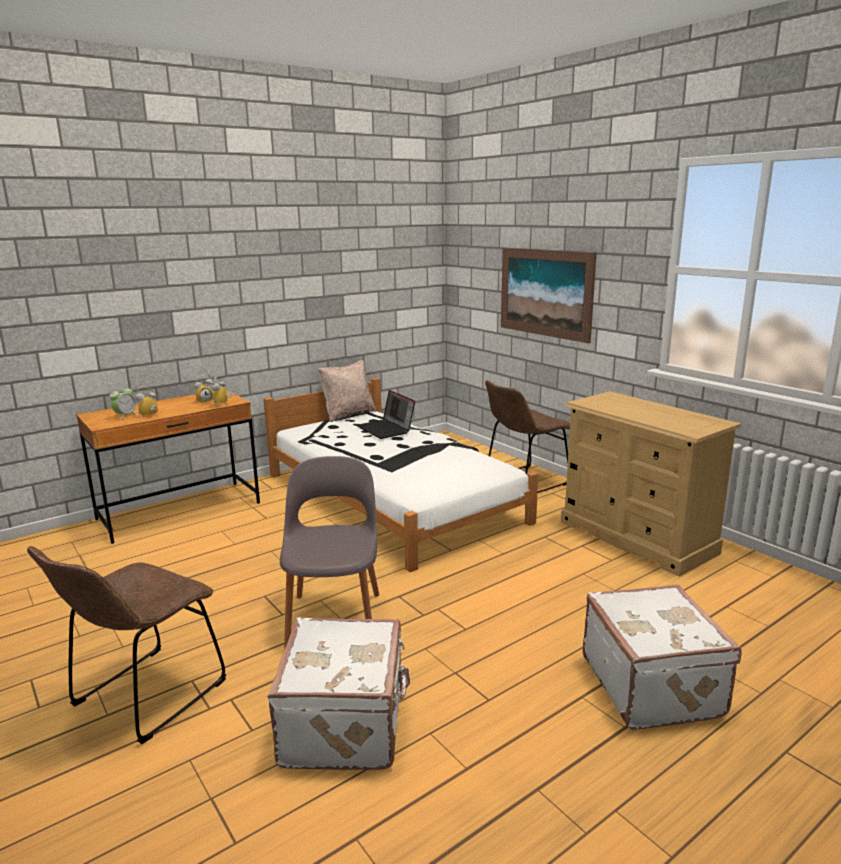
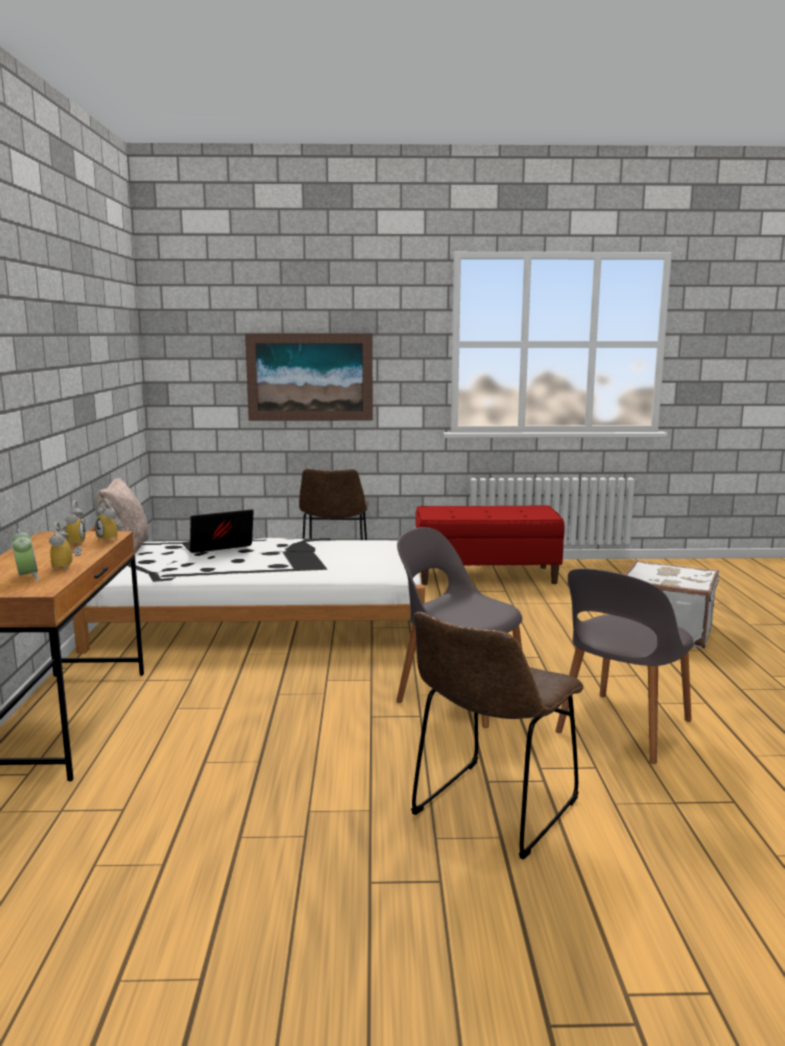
camera: 55 degrees left, 5 degrees down
brown chair [27,546,226,744] -> brown chair turned 60 degrees clockwise [411,612,584,860]
white suitcase [268,617,410,770] -> grey chair [555,568,693,764]
laptop [357,390,415,439] -> laptop turned 150 degrees clockwise [182,509,254,553]
beige dresser [561,391,741,577] -> red bench [415,505,565,585]

